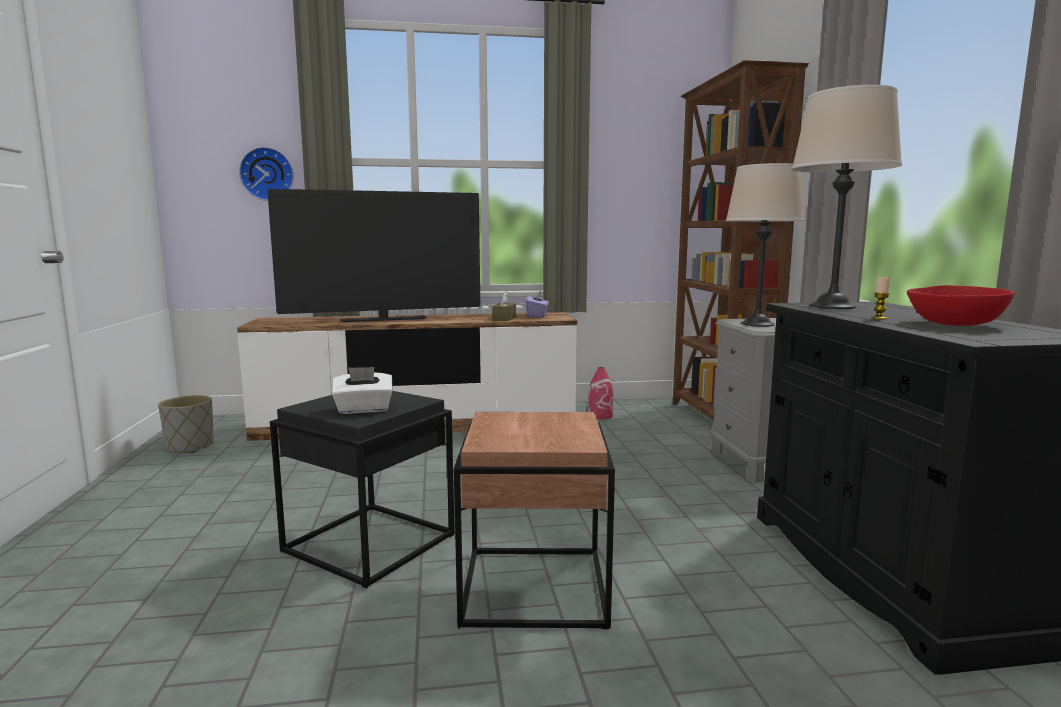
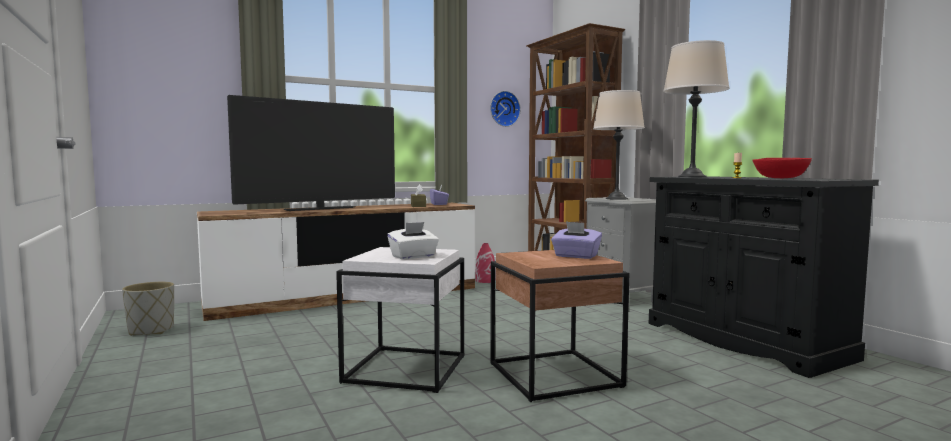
camera: 20 degrees left, 5 degrees down
wall clock [239,147,294,201] -> wall clock moved to [490,91,521,127]
black side table [270,391,455,588] -> white side table [336,247,464,393]
none -> purple tissue box [551,221,602,259]

